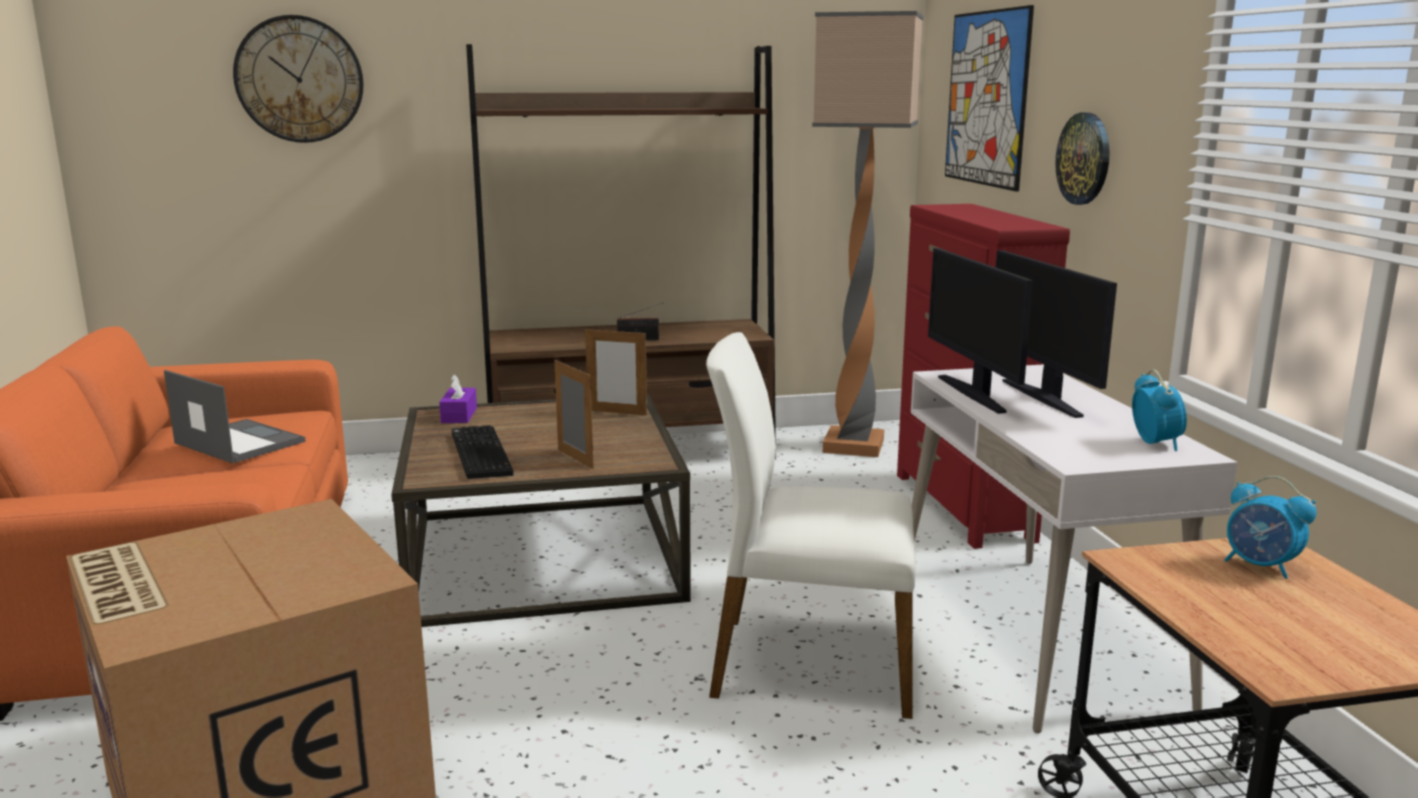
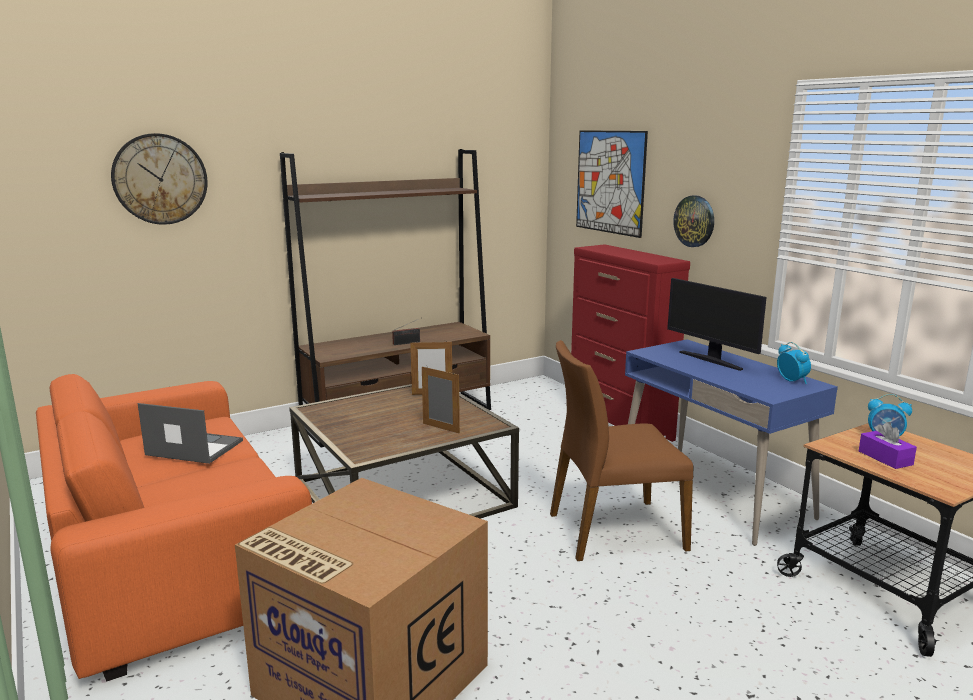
camera: 20 degrees left, 0 degrees up
purple tissue box [439,374,477,423] -> purple tissue box moved to [859,422,917,469]
keyboard [452,425,513,479] -> none
white chair [706,332,916,719] -> brown chair [550,340,694,561]
floor lamp [812,11,924,457] -> none
white desk [911,364,1238,734] -> blue desk [625,339,838,546]
monitor [928,248,1033,414] -> none

